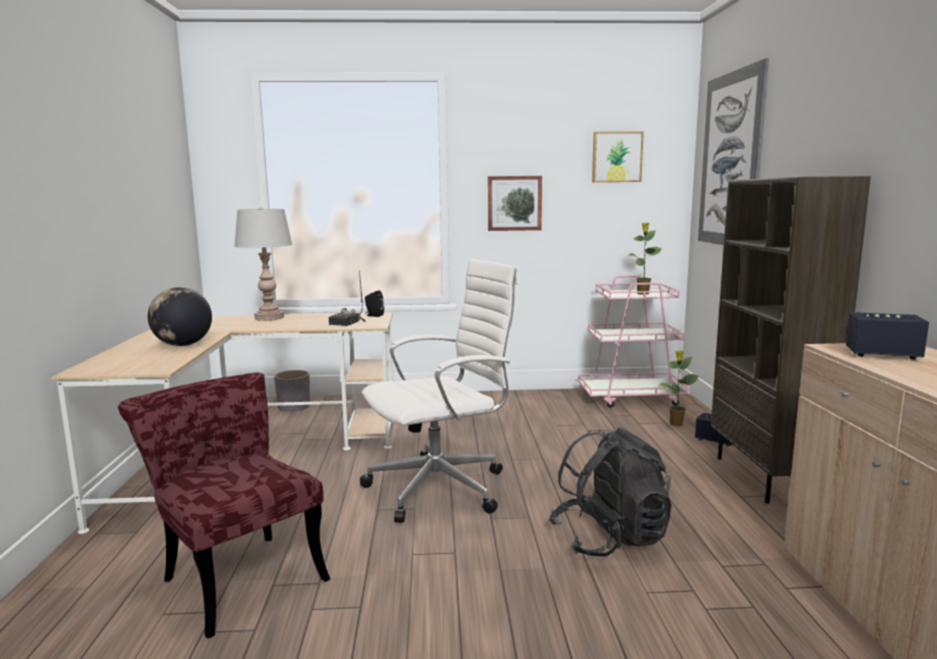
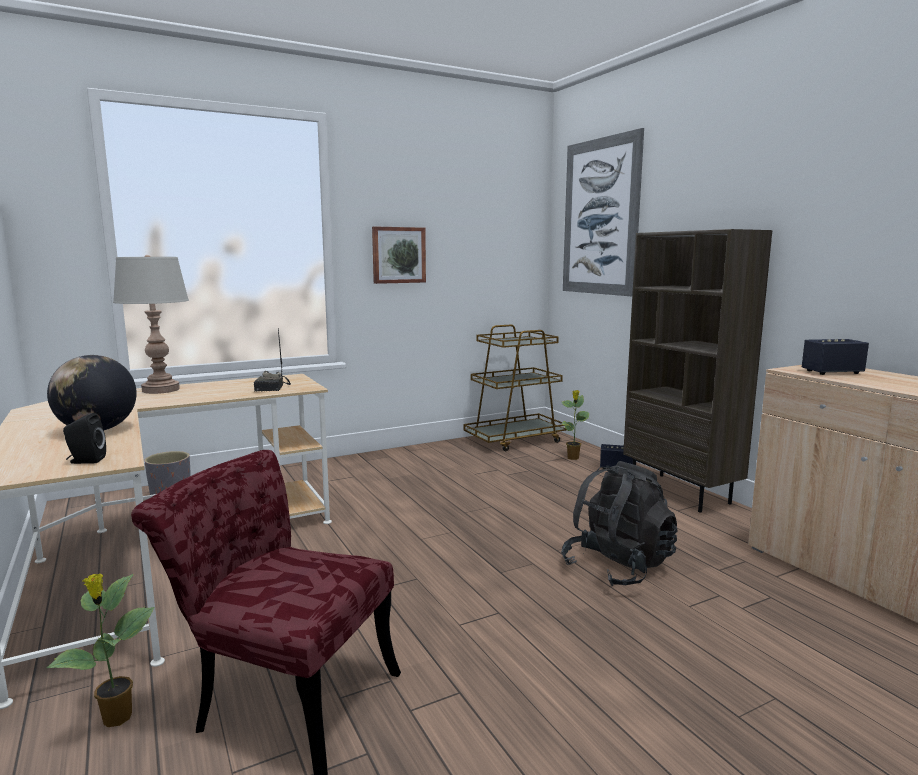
camera: 25 degrees left, 0 degrees up
white office chair [360,259,519,523] -> none
black speaker [365,290,384,317] -> black speaker moved to [63,413,106,464]
pink cart [578,275,690,408] -> brown cart [463,325,566,451]
picture [592,131,644,182] -> none
potted plant [628,222,662,295] -> potted plant moved to [46,573,155,727]

